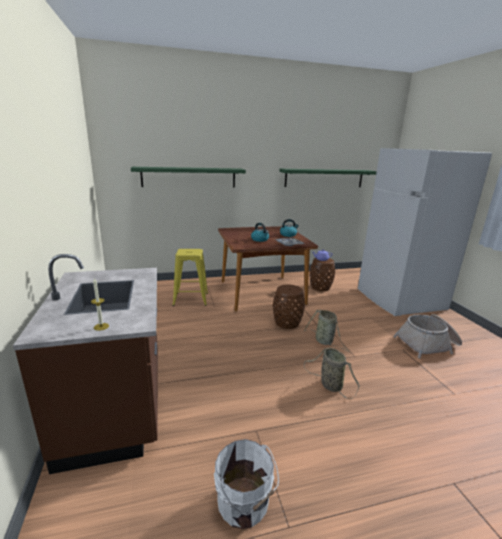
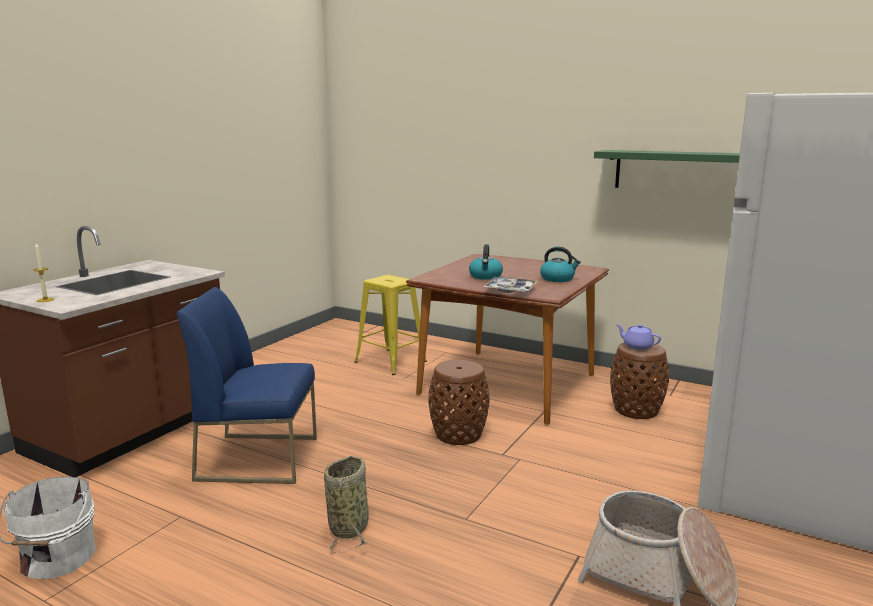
camera: 45 degrees right, 5 degrees down
green shelf [131,167,246,188] -> none
basket [304,309,350,352] -> none
none -> blue chair [176,287,317,484]

